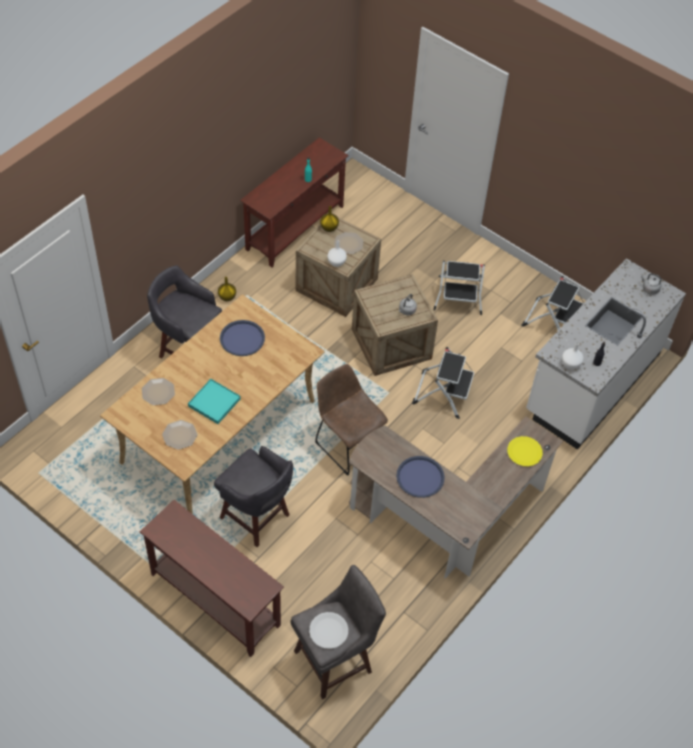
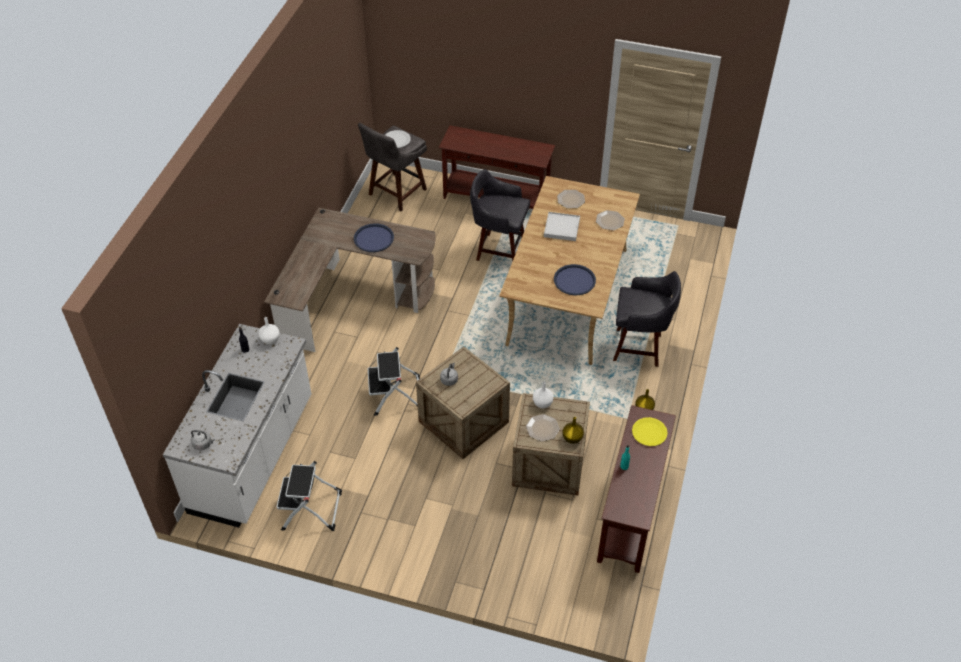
camera: 160 degrees right, 5 degrees down
turquoise tray [188,379,241,424] -> white tray [544,212,580,241]
brown chair [315,364,388,476] -> none
step ladder [433,261,485,315] -> none
yellow plate [507,436,543,467] -> yellow plate moved to [632,417,668,446]

